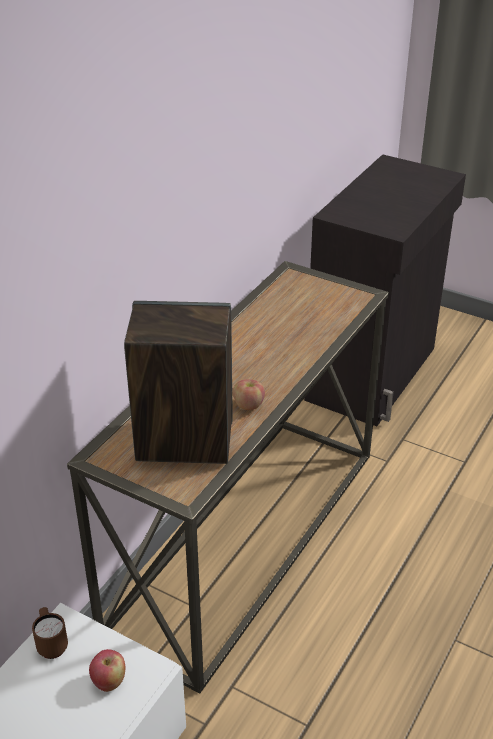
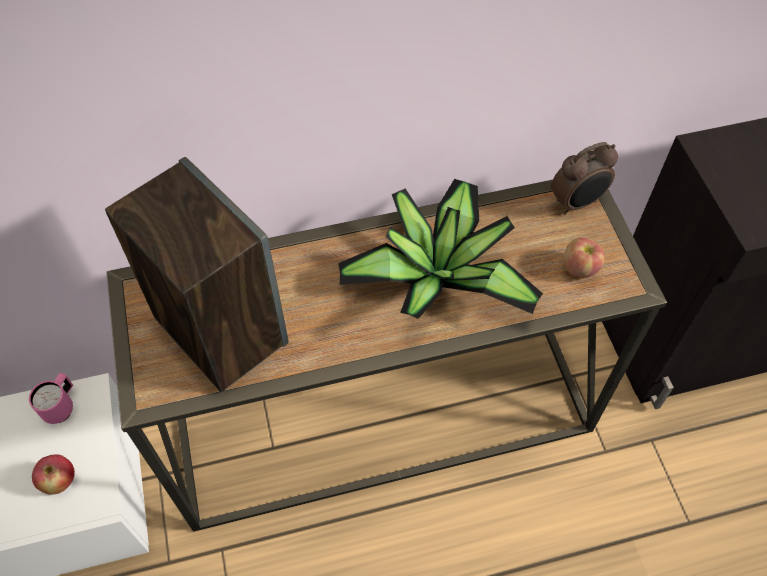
camera: 45 degrees right, 20 degrees up
brown mug [32,607,68,659] -> pink mug [29,373,73,424]
apple [233,379,265,410] -> apple moved to [564,238,605,278]
none -> potted plant [338,179,543,319]
none -> alarm clock [551,142,618,215]

